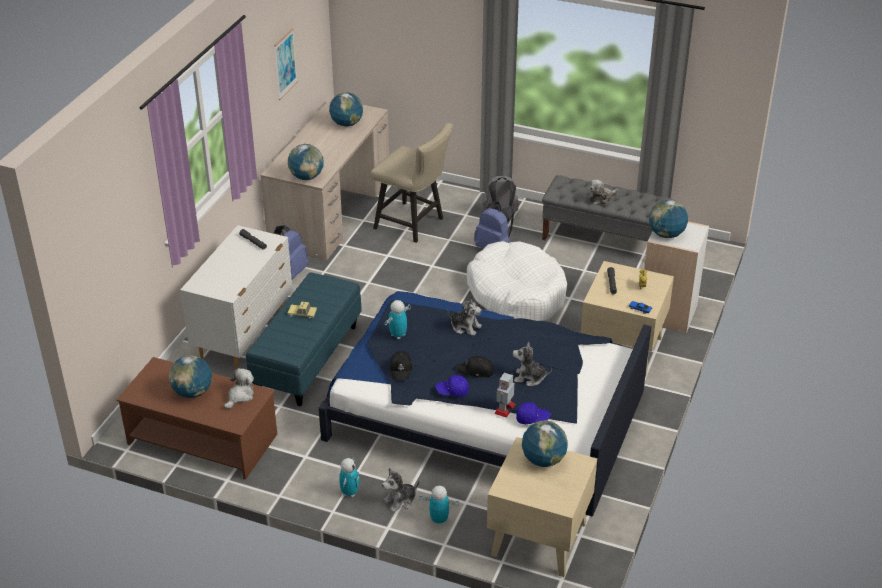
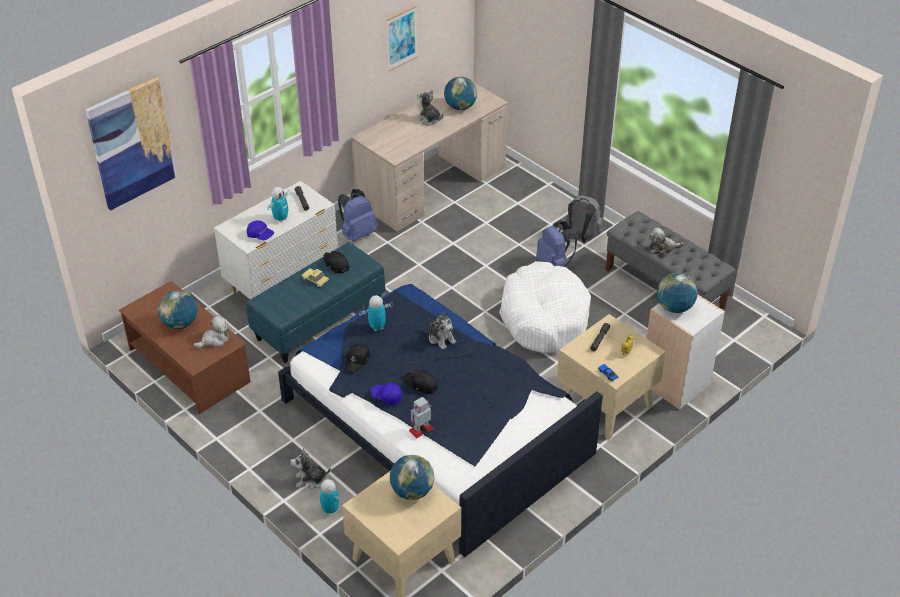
camera: 25 degrees right, 5 degrees up
globe [288,144,324,180] -> none
toy robot [339,458,360,497] -> toy robot moved to [267,187,291,222]
beige chair [370,123,453,243] -> none
plush toy [513,341,552,386] -> plush toy moved to [416,89,443,125]
blue cap [516,402,550,424] -> blue cap moved to [247,221,274,240]
none -> picture [85,77,177,211]
none -> black cap [323,251,349,273]

